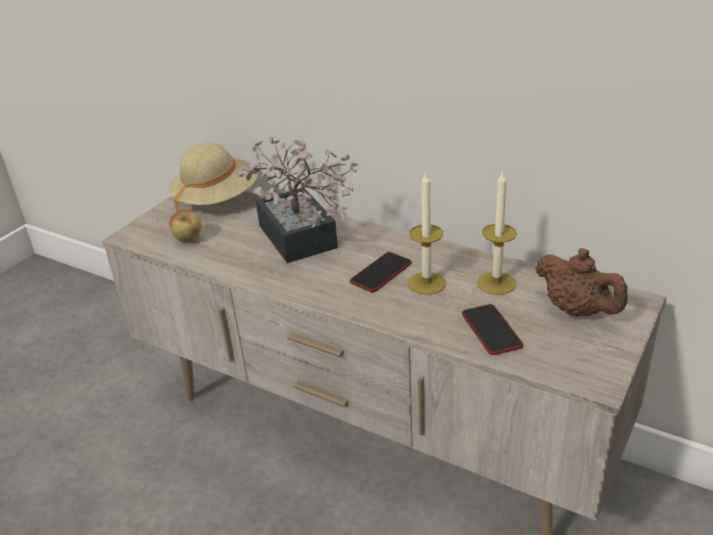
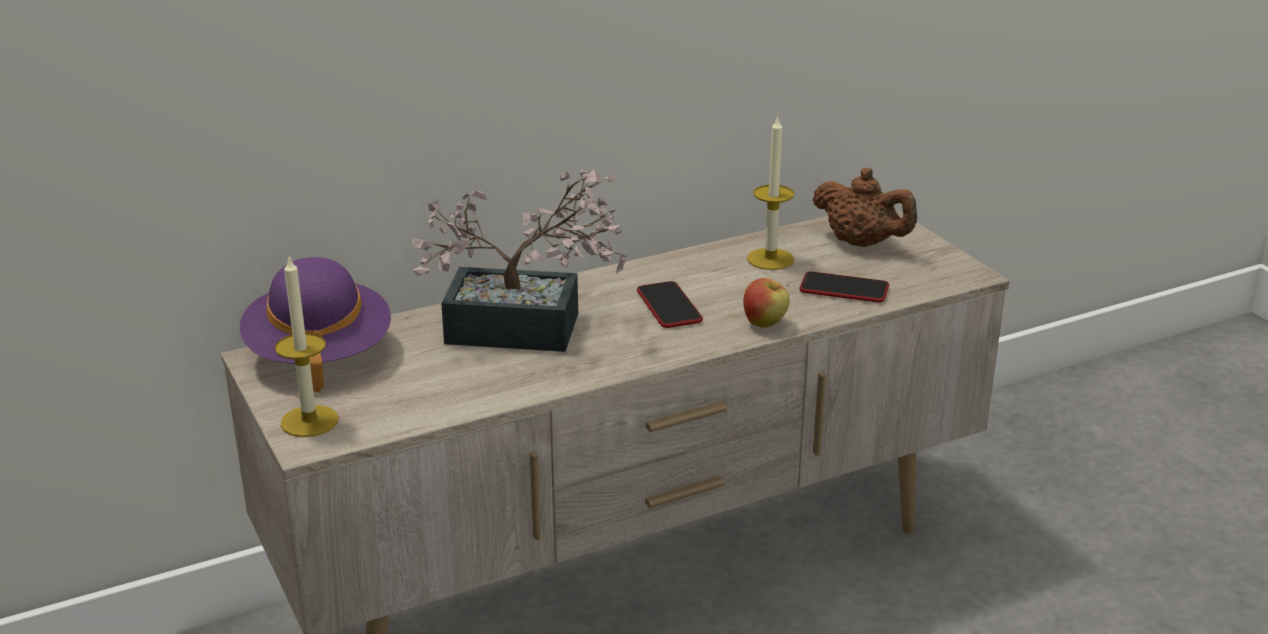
camera: 60 degrees left, 5 degrees down
beige hat [169,142,258,212] -> purple hat [240,257,391,393]
apple [169,210,201,242] -> apple moved to [743,278,790,328]
candle [408,172,446,295] -> candle moved to [275,254,339,437]
brown teapot [535,248,628,316] -> brown teapot turned 45 degrees clockwise [812,168,917,247]

